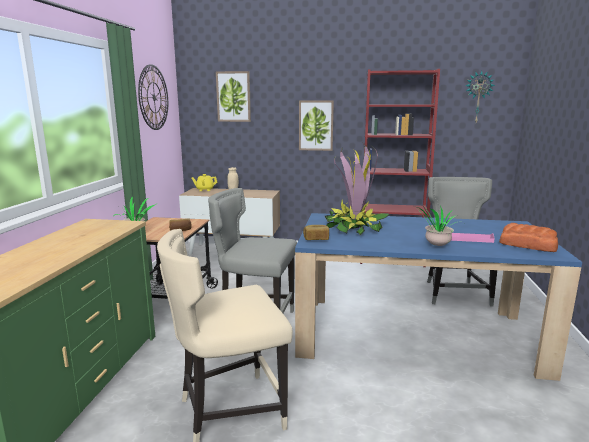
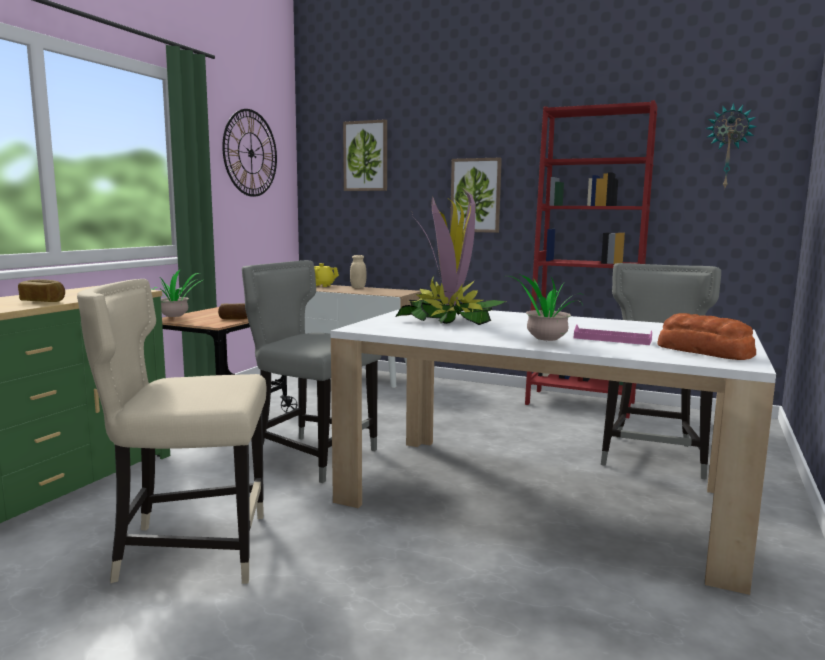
camera: 15 degrees right, 5 degrees down
blue dining table [295,213,582,381] -> white dining table [331,309,776,595]
bread [303,225,329,240] -> bread moved to [18,279,65,302]

